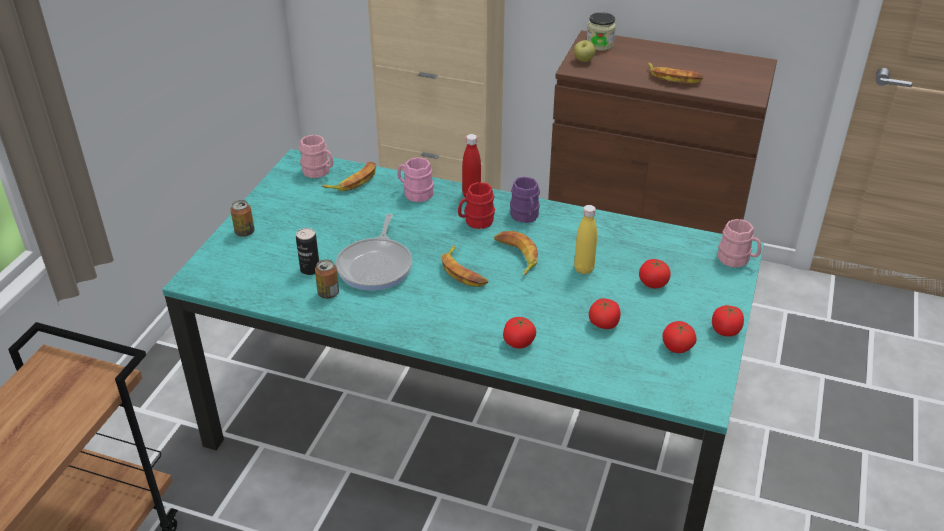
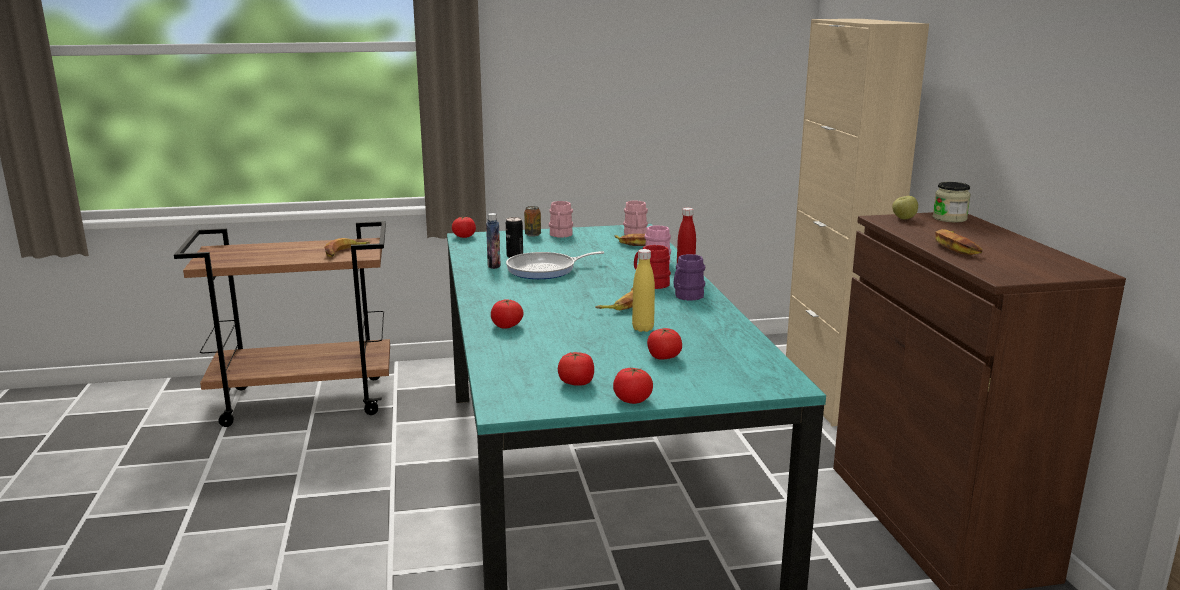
camera: 60 degrees right, 20 degrees down
can [315,259,339,299] -> bottle [486,213,501,269]
banana [442,245,488,287] -> banana moved to [324,238,371,257]
tomato [589,299,621,329] -> tomato moved to [452,217,476,238]
pink mug [717,219,762,268] -> pink mug moved to [549,201,573,238]

